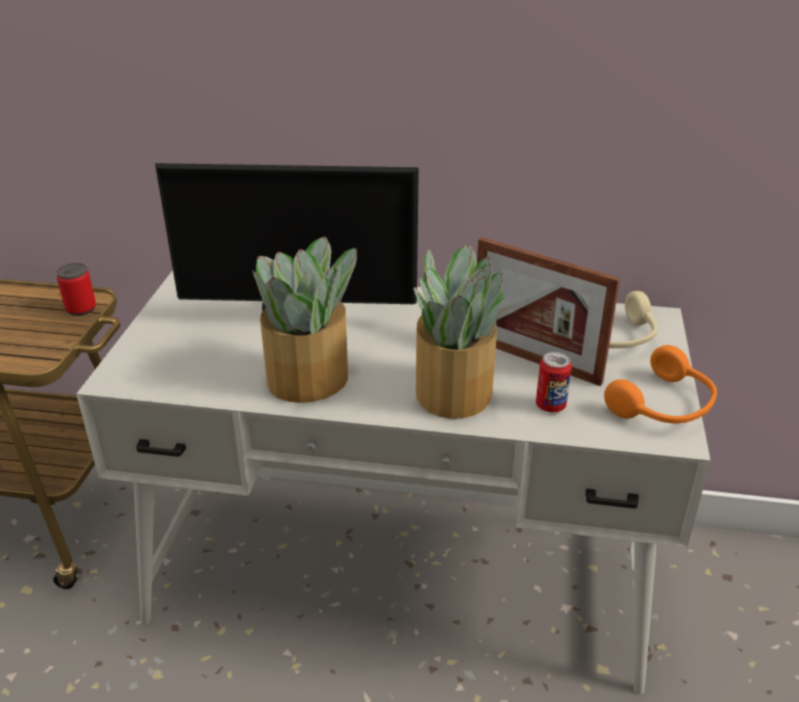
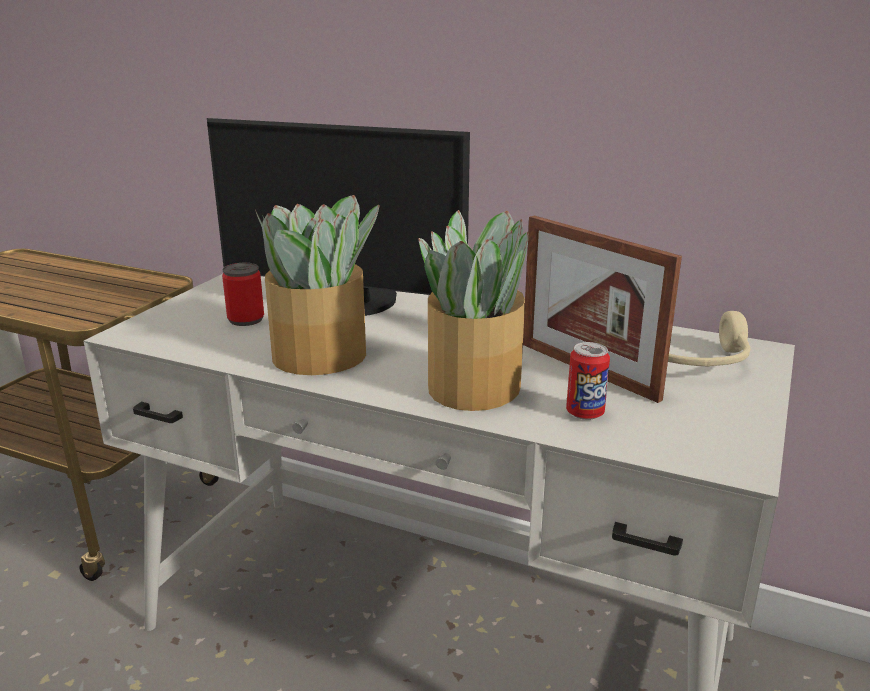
camera: 15 degrees right, 10 degrees down
can [57,263,96,316] -> can moved to [222,263,264,326]
orange headphones [604,345,717,424] -> none

